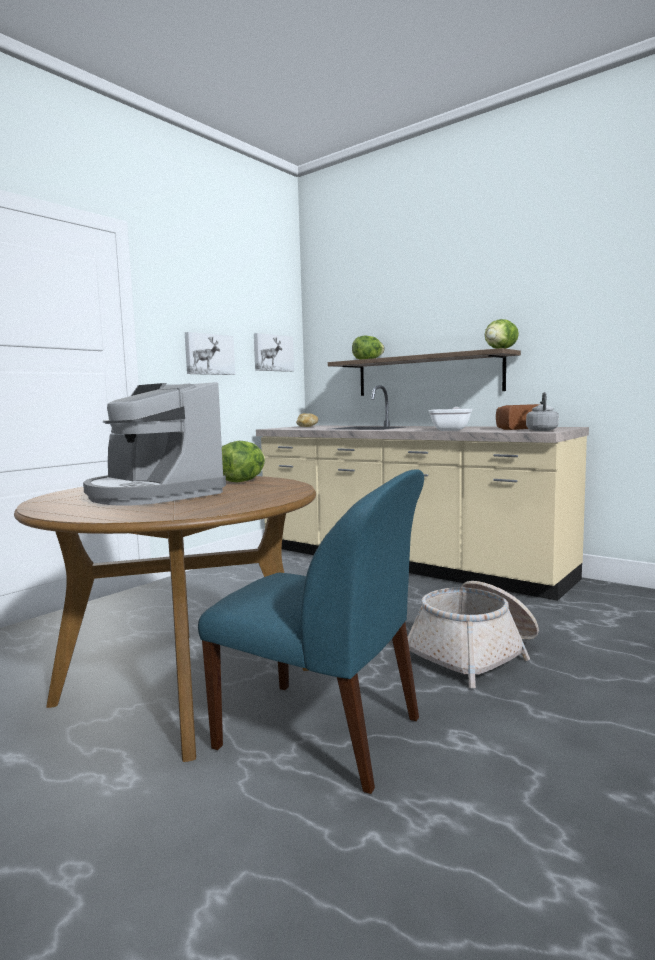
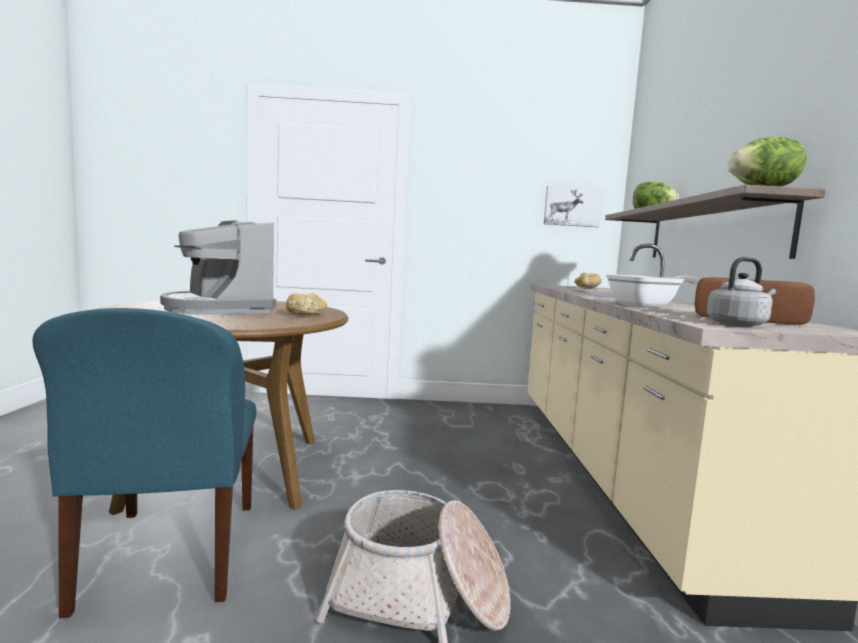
camera: 50 degrees right, 0 degrees up
coffee machine [83,382,226,506] -> coffee machine turned 45 degrees counterclockwise [160,220,276,315]
picture [185,332,235,375] -> none
lettuce [222,441,265,483] -> bread [286,293,327,315]

